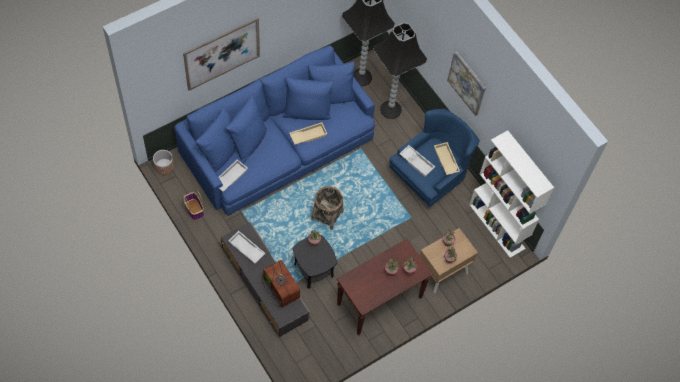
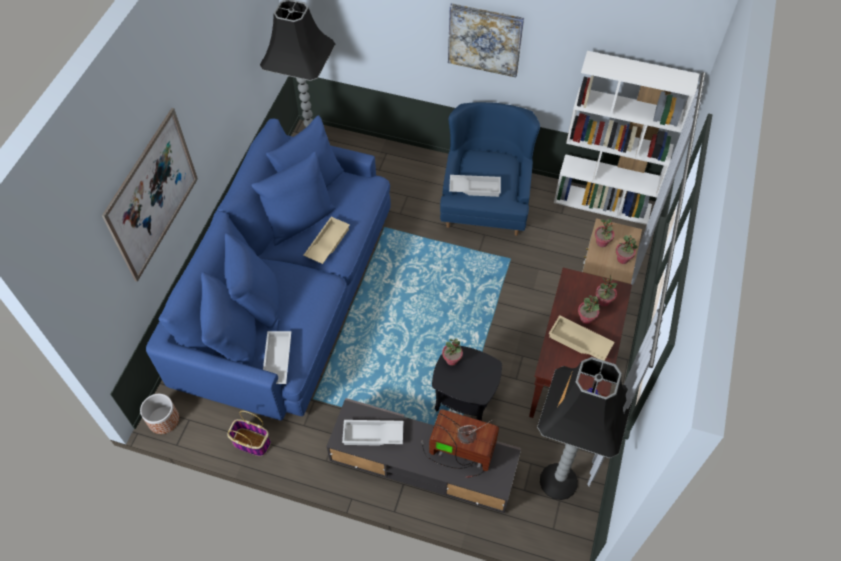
camera: 35 degrees left, 5 degrees down
basket [311,186,344,230] -> none
black floor lamp [373,22,427,119] -> black floor lamp moved to [537,357,632,500]
beige tray [434,142,460,175] -> beige tray moved to [549,315,615,361]

